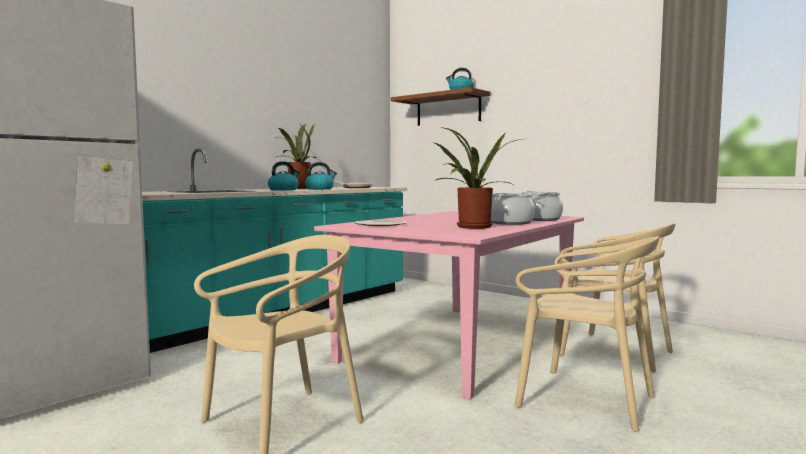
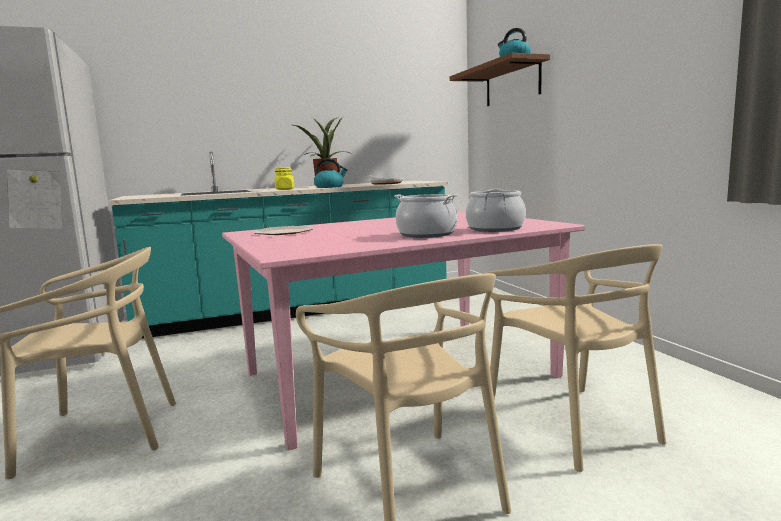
camera: 30 degrees right, 5 degrees up
kettle [268,161,300,191] -> yellow jar [275,167,294,190]
potted plant [432,127,521,229] -> none

